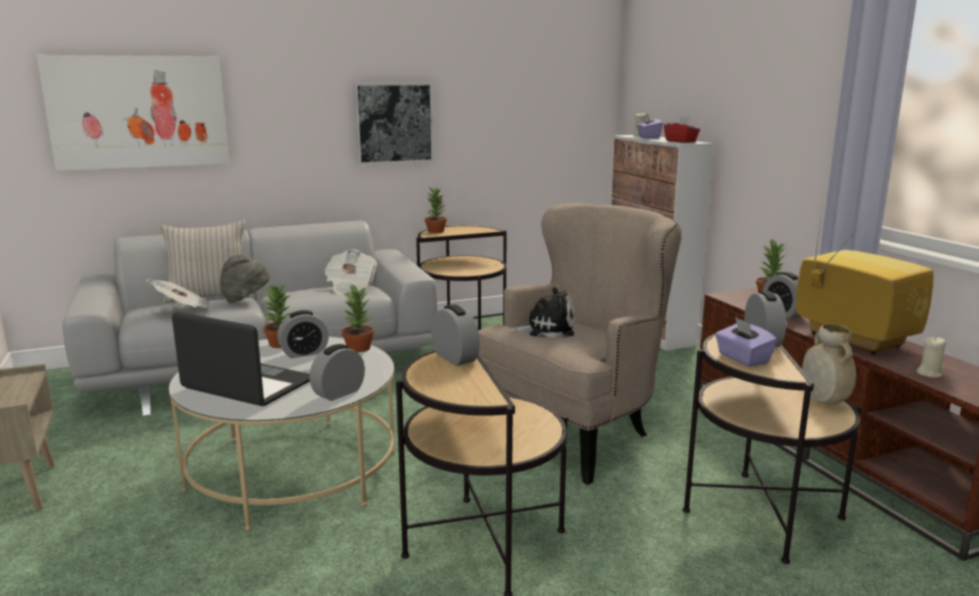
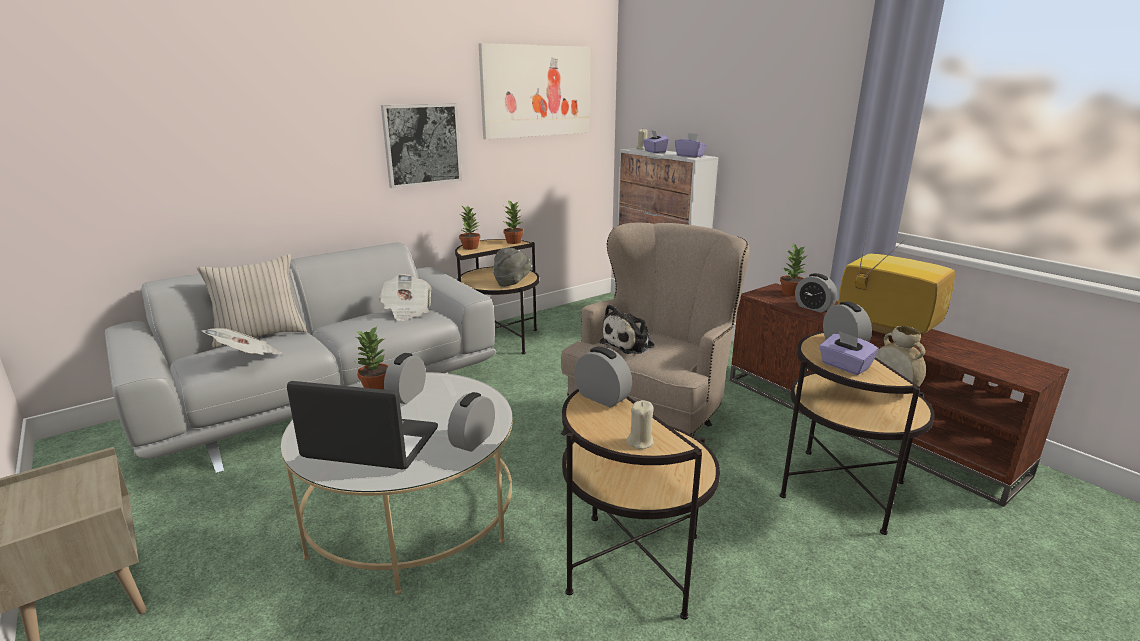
camera: 15 degrees left, 5 degrees up
picture [37,55,230,171] -> picture moved to [478,43,590,139]
grey hat [220,255,270,303] -> grey hat moved to [494,247,531,287]
alarm clock [277,310,329,358] -> alarm clock turned 150 degrees clockwise [384,353,426,404]
potted plant [342,285,374,352] -> potted plant moved to [503,200,524,244]
plush toy [508,287,575,338] -> plush toy turned 150 degrees clockwise [599,304,654,354]
red tissue box [664,116,700,143] -> purple tissue box [675,133,707,157]
beige candle [916,337,946,378] -> beige candle moved to [626,400,654,449]

